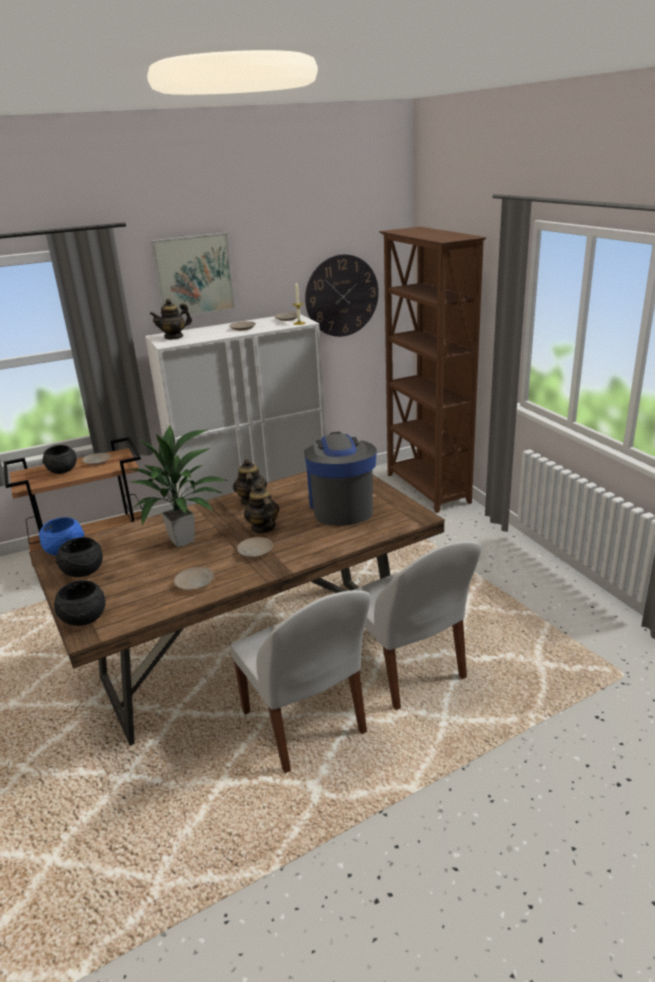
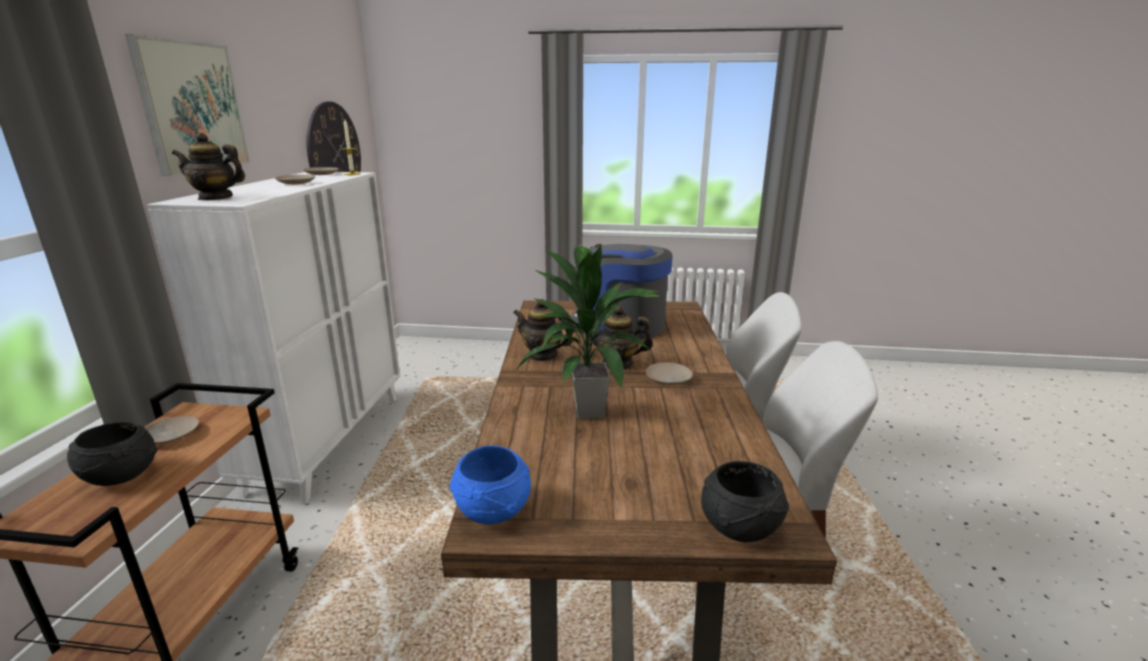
camera: 60 degrees left, 5 degrees down
black bowl [55,537,103,577] -> none
teapot [150,299,192,340] -> teapot turned 90 degrees clockwise [172,133,245,201]
beige plate [174,567,214,590] -> none
brown bookcase [379,227,486,513] -> none

